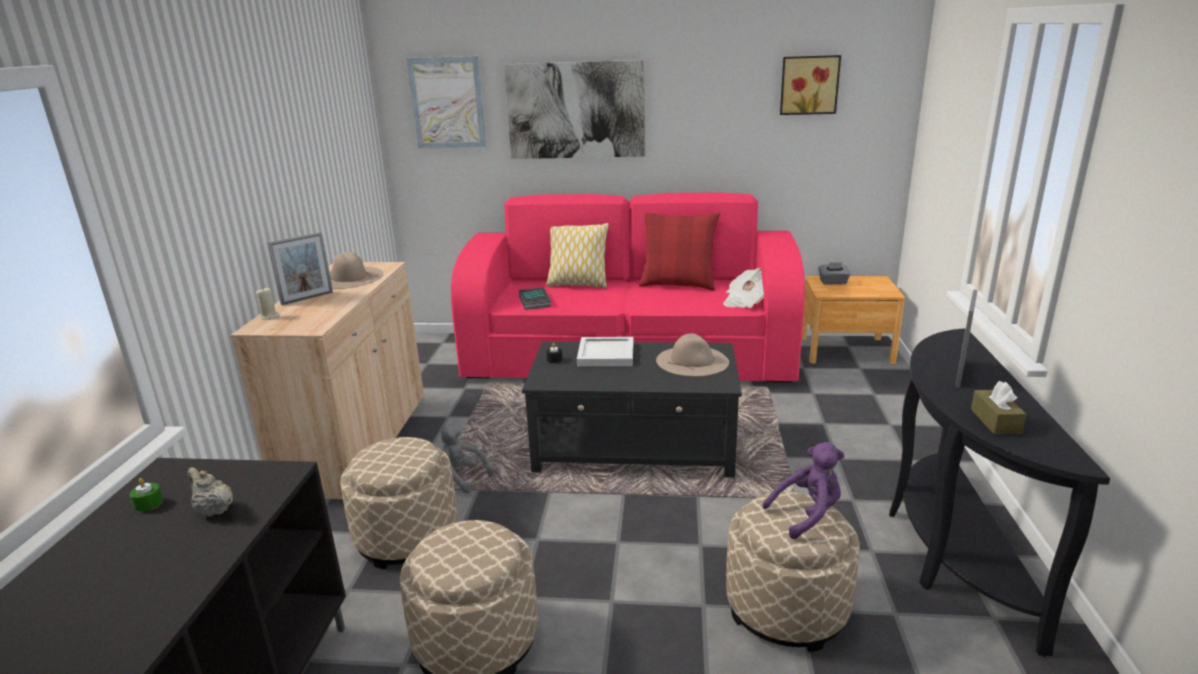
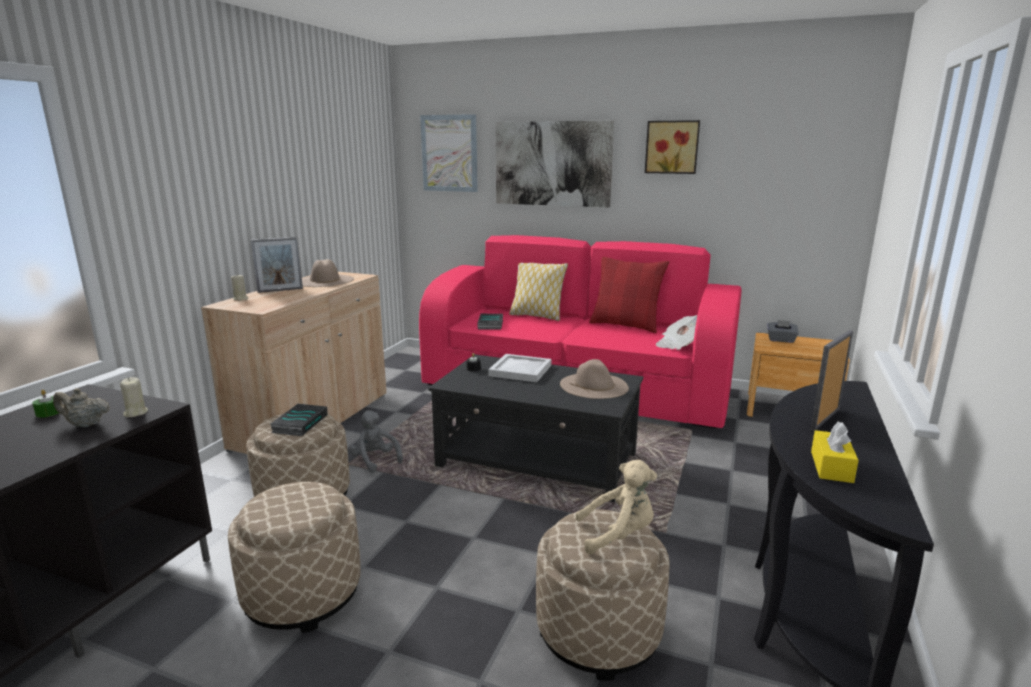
camera: 15 degrees right, 5 degrees down
beige teapot [187,467,233,517] -> beige teapot turned 45 degrees counterclockwise [53,388,110,427]
purple plush toy [762,442,845,539] -> beige plush toy [575,460,657,554]
picture [780,55,841,115] -> picture moved to [645,120,700,174]
brown tissue box [971,381,1027,435] -> yellow tissue box [811,421,859,483]
none -> beige candle [120,377,148,417]
none -> book [270,404,328,436]

